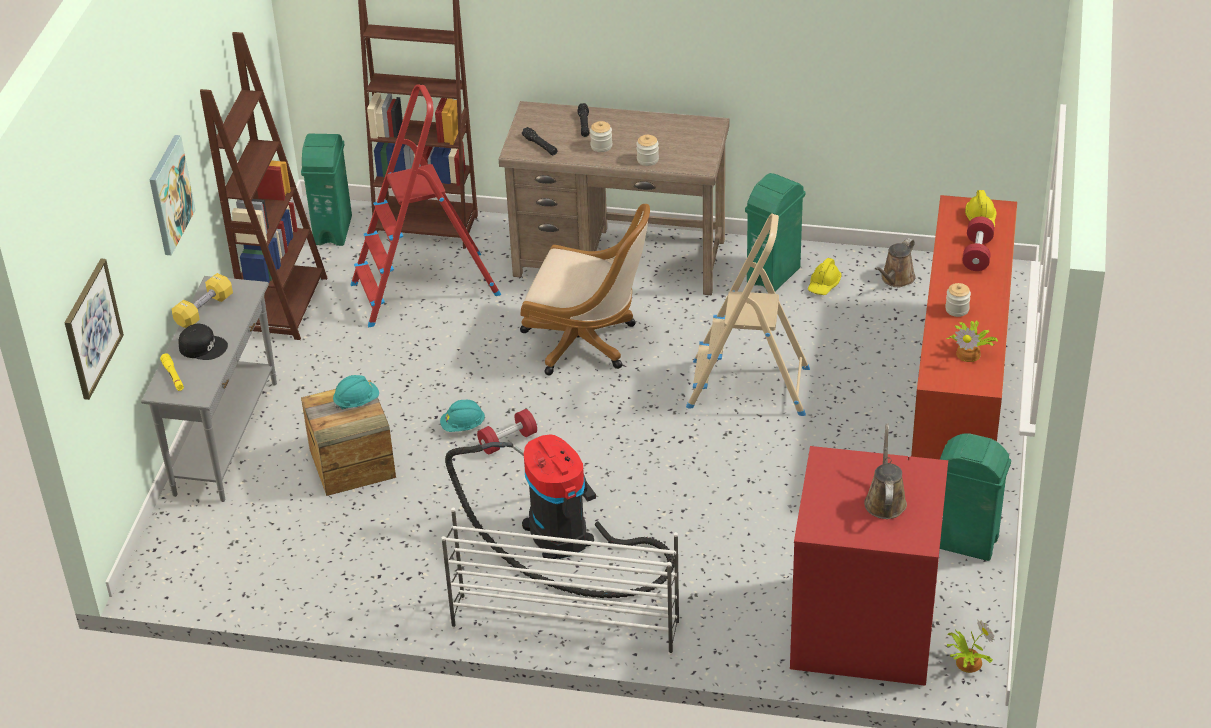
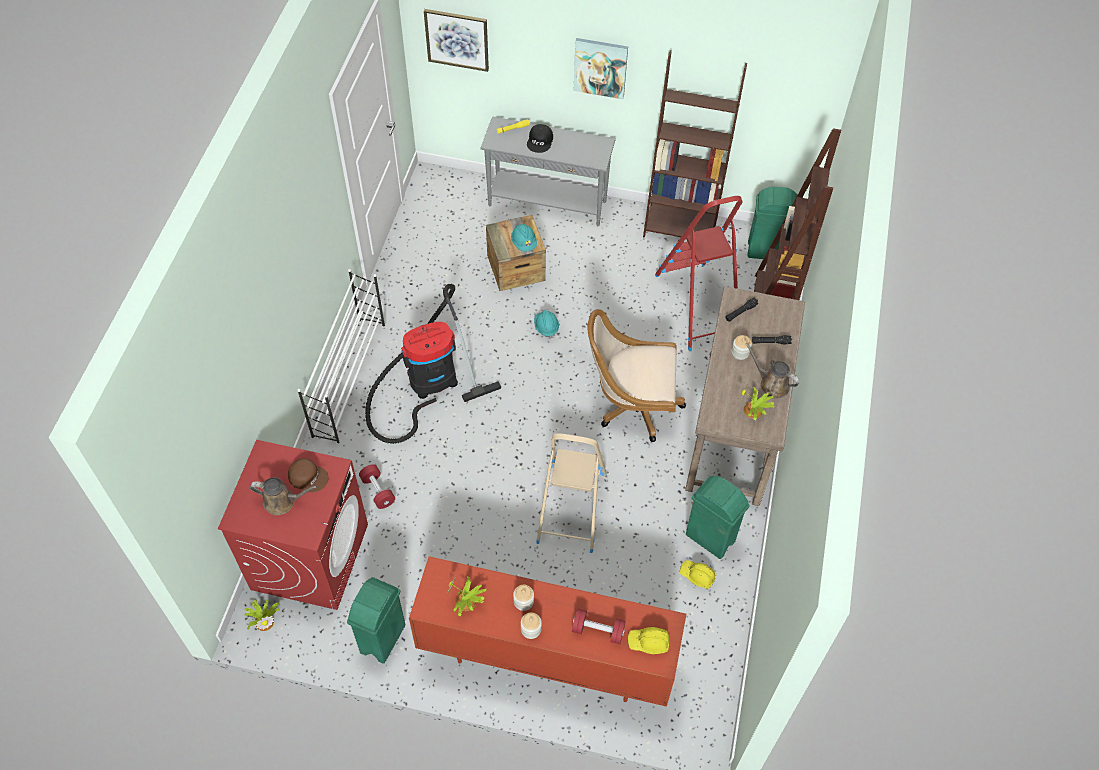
camera: 90 degrees right, 15 degrees up
yellow dumbbell [172,273,233,328] -> none
red dumbbell [477,409,537,455] -> red dumbbell moved to [359,464,395,509]
office chair [520,204,650,375] -> office chair turned 75 degrees clockwise [588,309,686,442]
jar [636,135,659,166] -> jar moved to [521,613,542,639]
brown watering can [875,238,916,287] -> brown watering can moved to [745,343,800,398]
none -> brown cap [288,458,329,493]
none -> potted plant [741,385,774,420]

